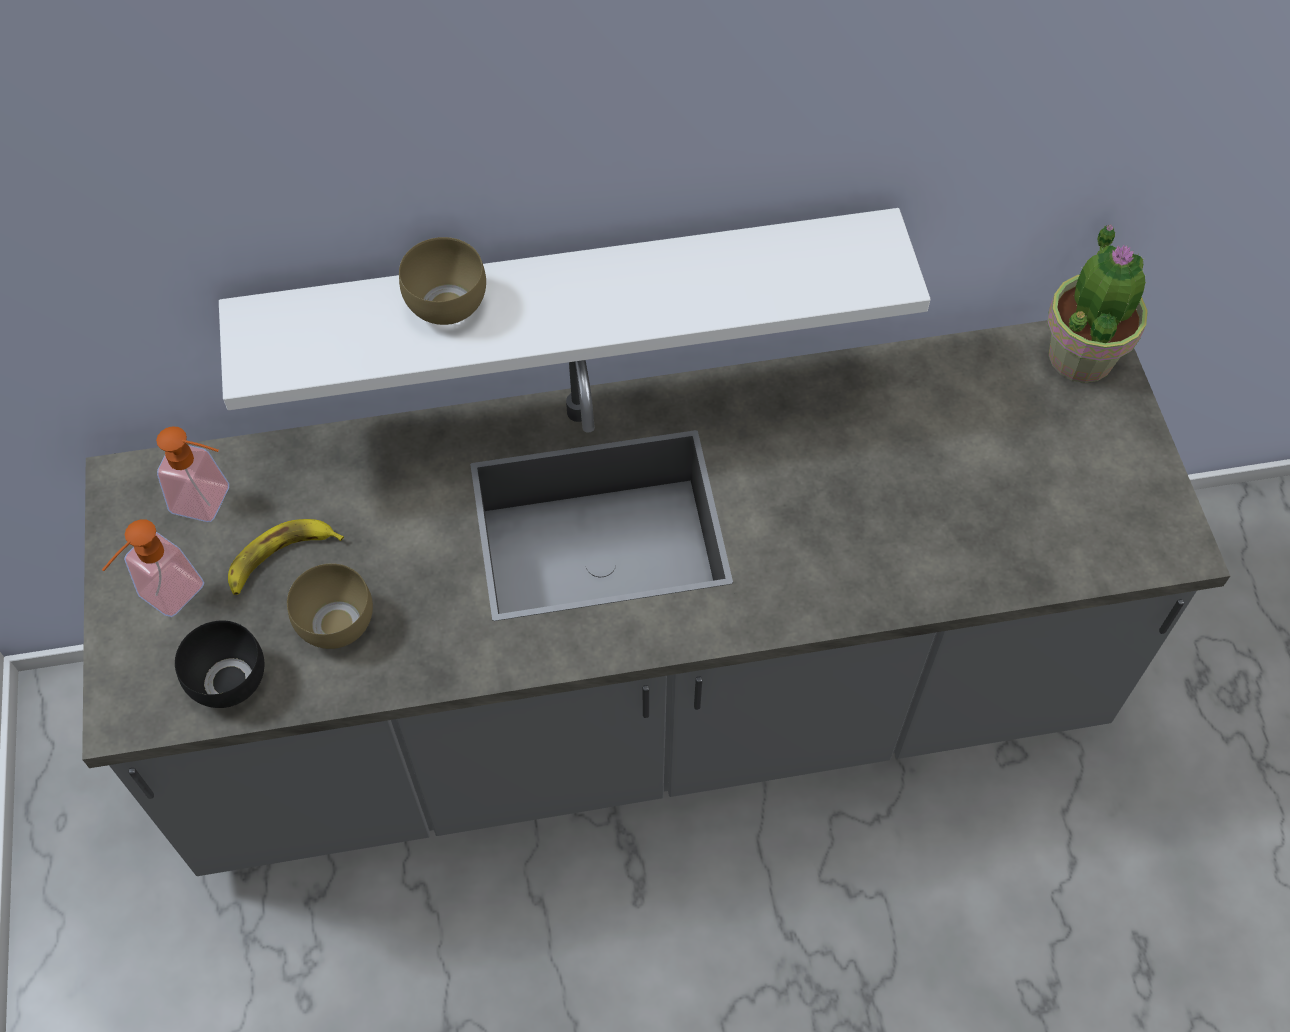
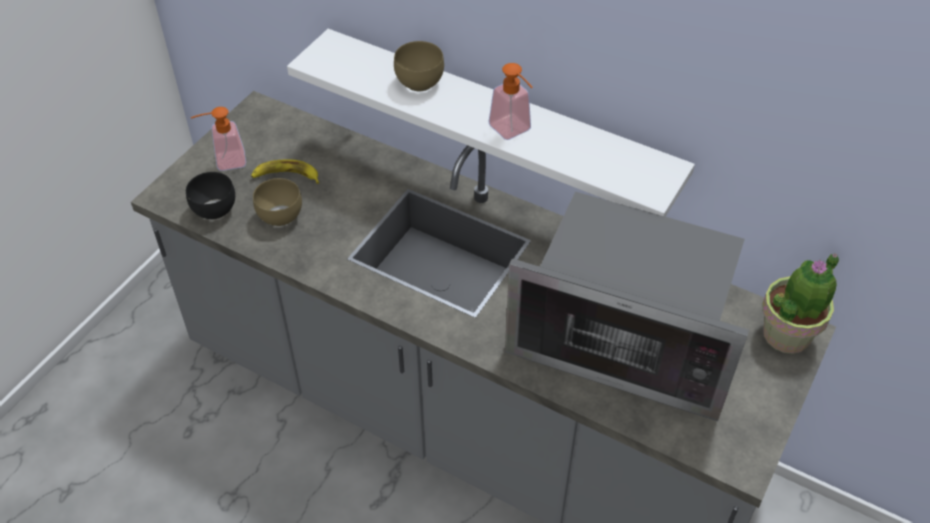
camera: 40 degrees right, 10 degrees down
soap dispenser [156,426,229,522] -> soap dispenser moved to [489,63,533,140]
none -> microwave [505,192,749,421]

